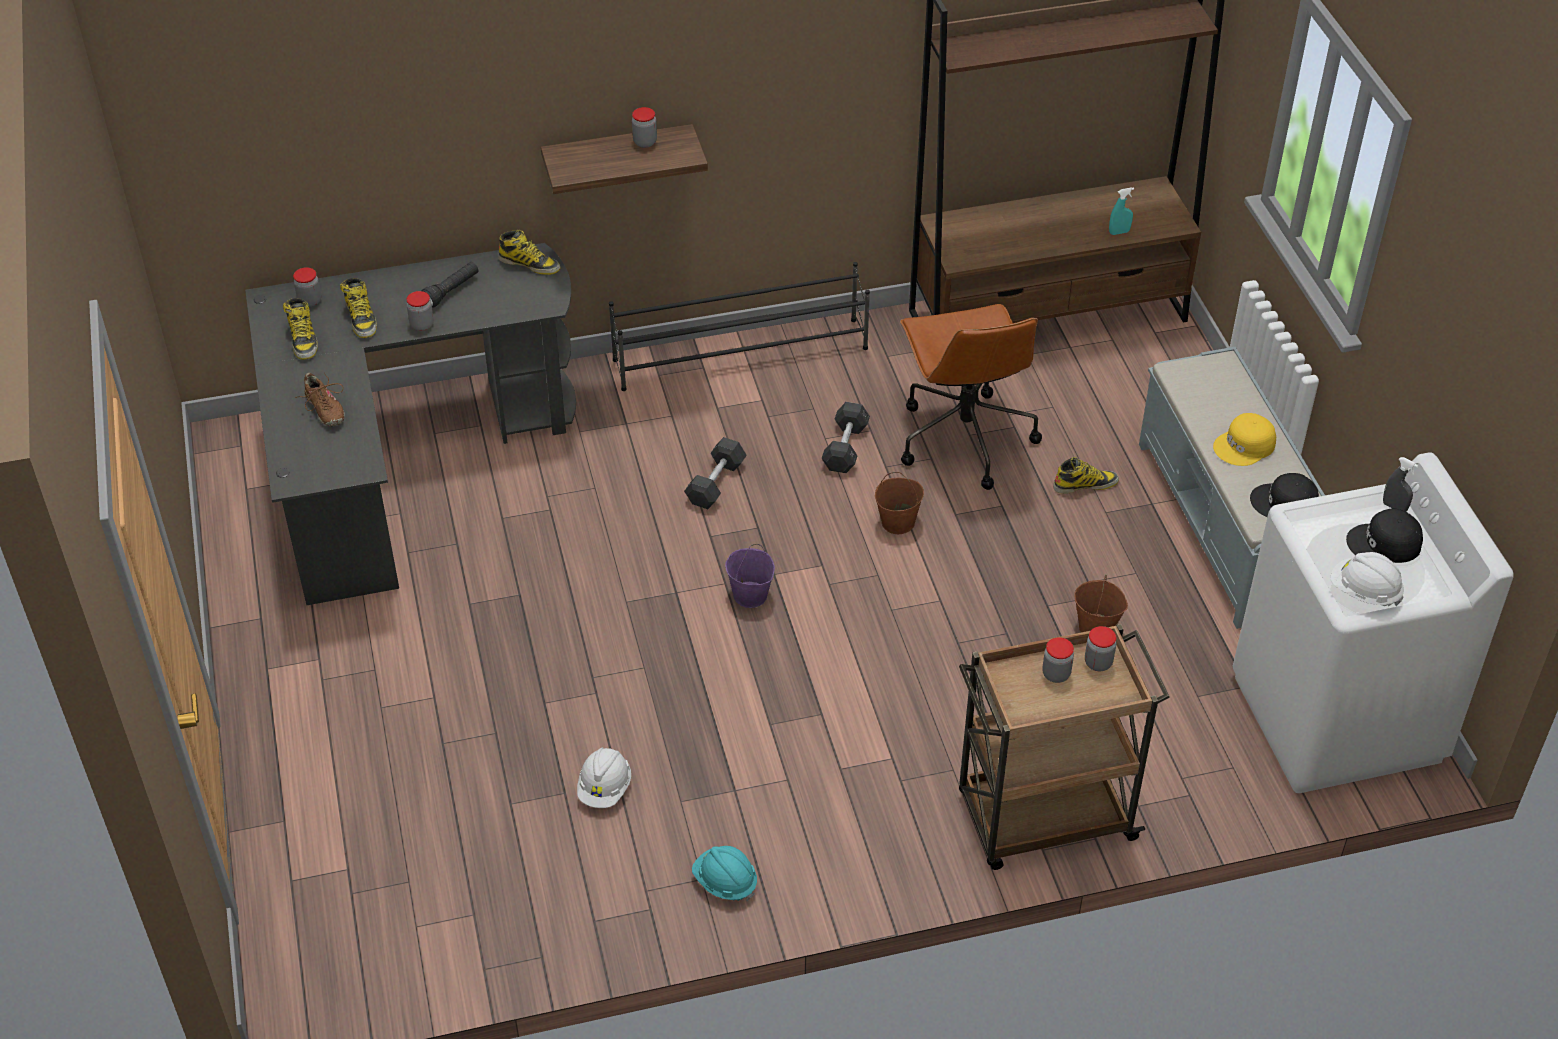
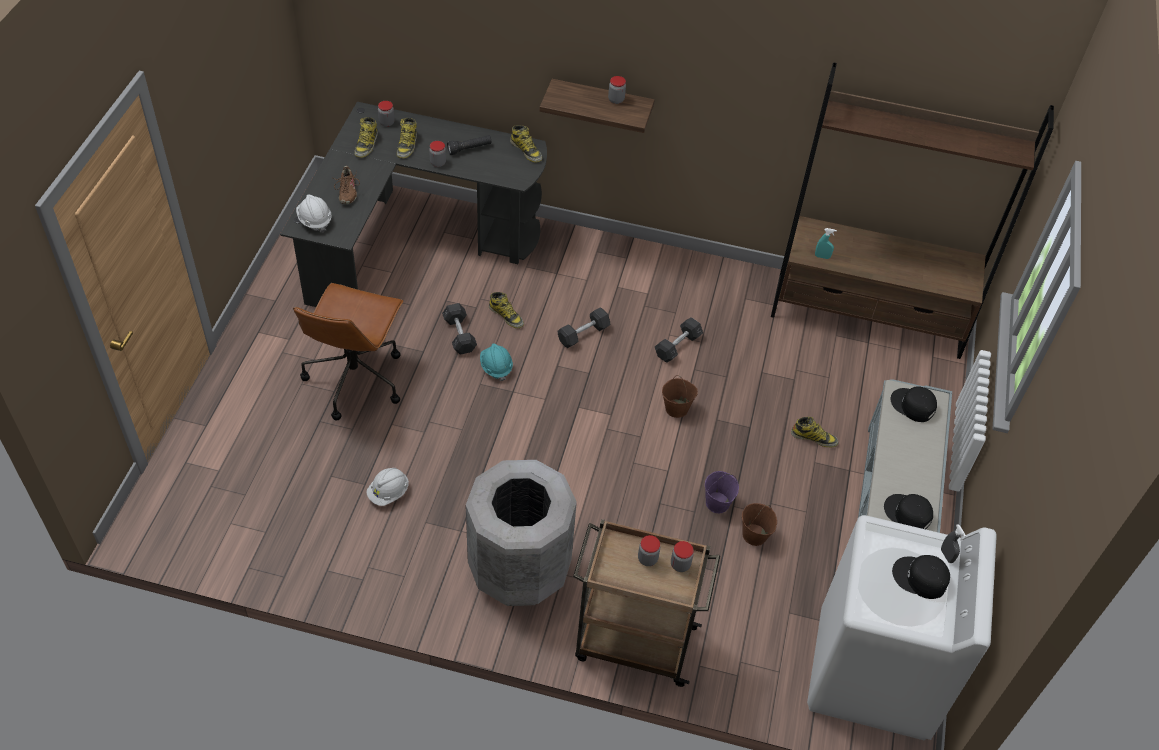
camera: 25 degrees right, 5 degrees up
black shoe rack [609,262,870,391] -> none
turquoise hard hat [692,846,757,901] -> turquoise hard hat moved to [480,344,513,381]
purple bucket [725,544,775,608] -> purple bucket moved to [705,471,739,513]
brown office chair [900,304,1042,490] -> brown office chair moved to [293,283,403,420]
turquoise spray bottle [1109,187,1134,235] -> turquoise spray bottle moved to [815,228,837,259]
yellow cap [1213,413,1276,466] -> none
white hard hat [1330,552,1404,606] -> white hard hat moved to [296,195,332,232]
none -> grey dumbbell [442,303,477,355]
none -> grey trash can [466,460,577,606]
none -> boot [489,292,524,328]
none -> black cap [891,386,937,422]

